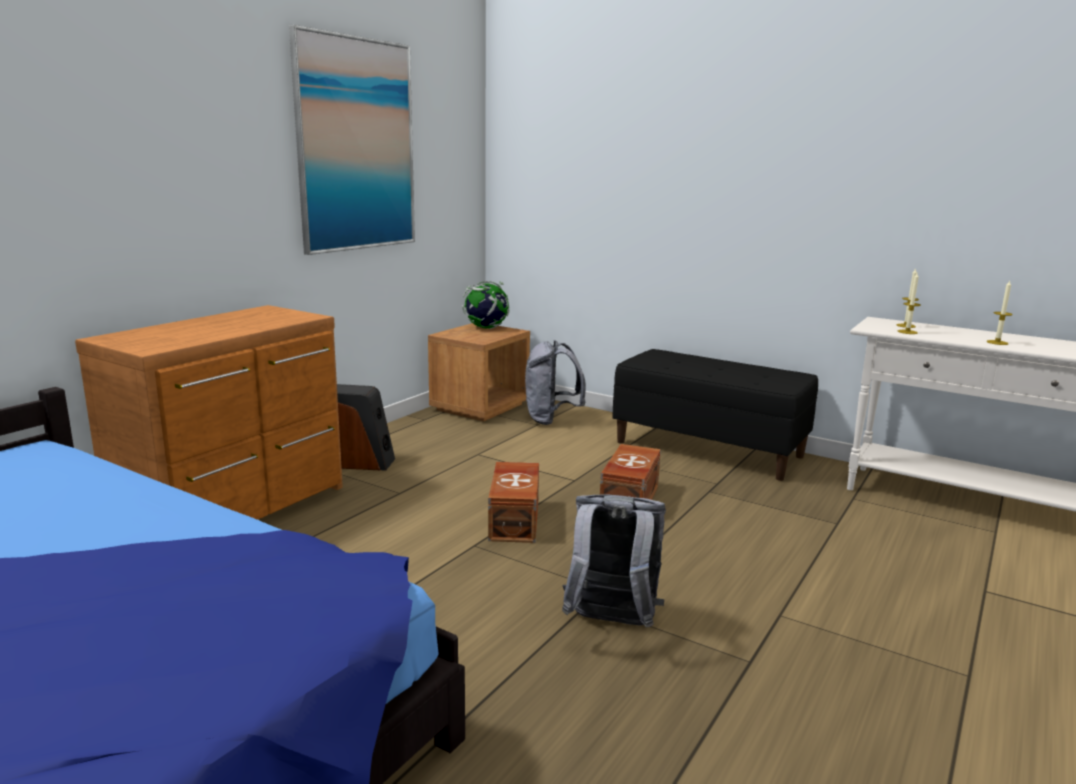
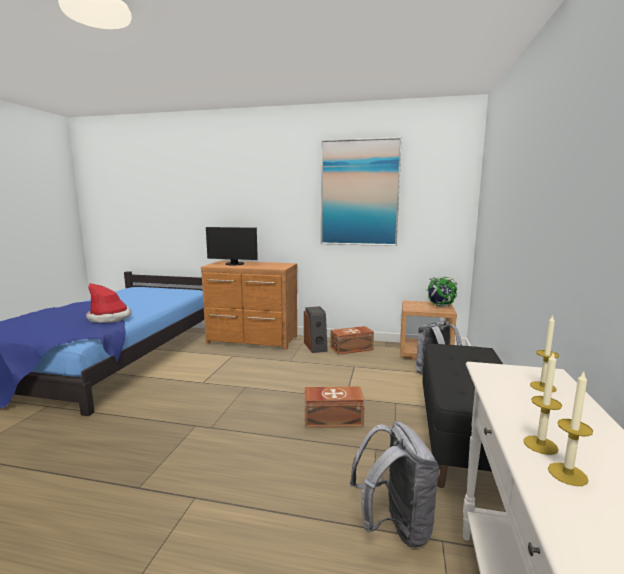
camera: 70 degrees right, 5 degrees down
brown storage box [488,462,539,543] -> brown storage box moved to [330,326,374,355]
grey backpack [562,494,666,627] -> grey backpack moved to [350,421,440,548]
candle [898,273,921,334] -> candle moved to [548,371,593,486]
none -> hat [86,283,132,323]
none -> monitor [206,227,258,265]

